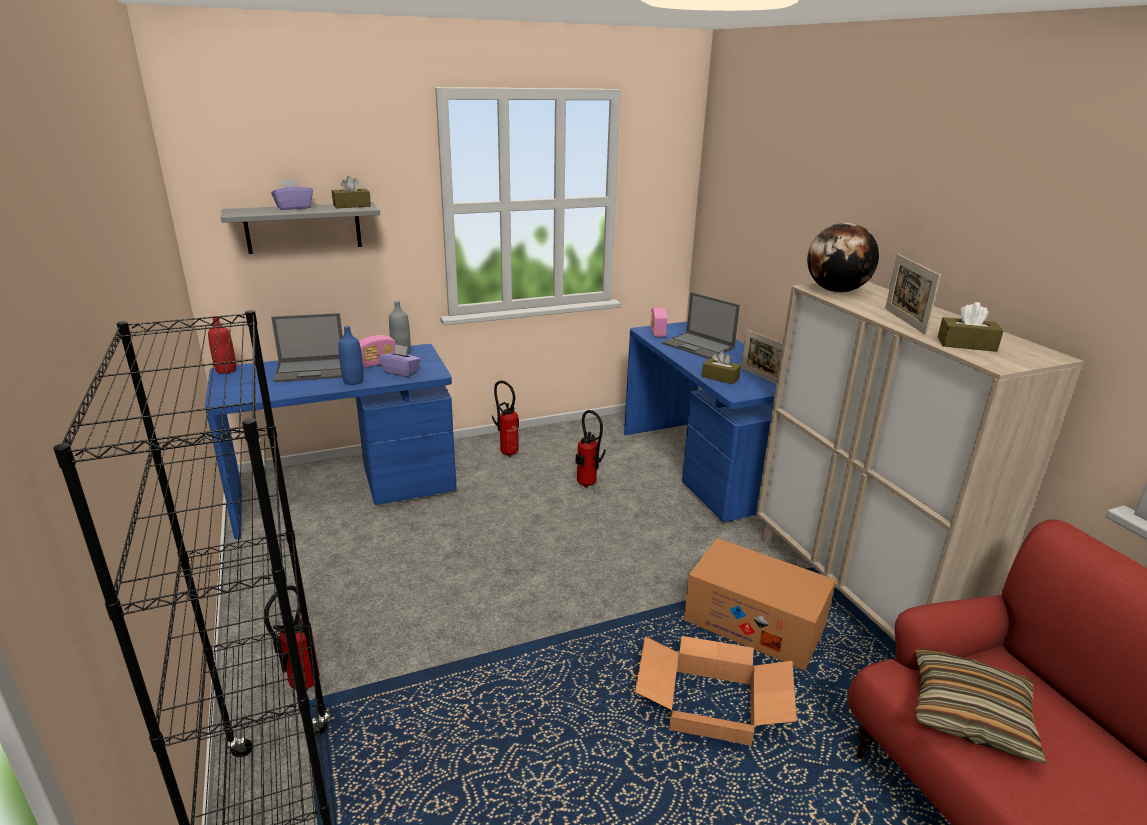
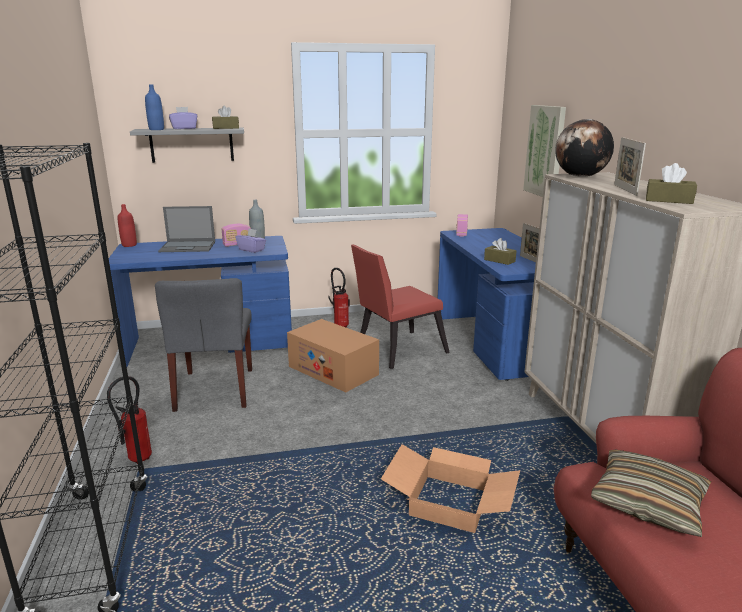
camera: 10 degrees right, 5 degrees down
blue bottle [338,326,364,385] -> blue bottle moved to [145,84,164,130]
fire extinguisher [576,410,605,488] -> red chair [351,245,450,369]
laptop [662,292,740,359] -> none
cardboard box [684,538,836,670] -> cardboard box moved to [287,319,379,392]
none -> grey chair [155,278,252,412]
none -> picture [523,105,566,197]

